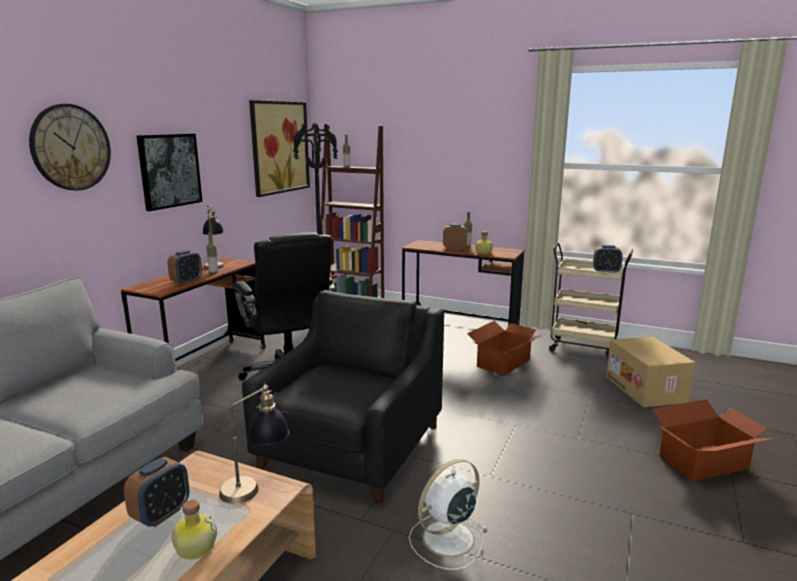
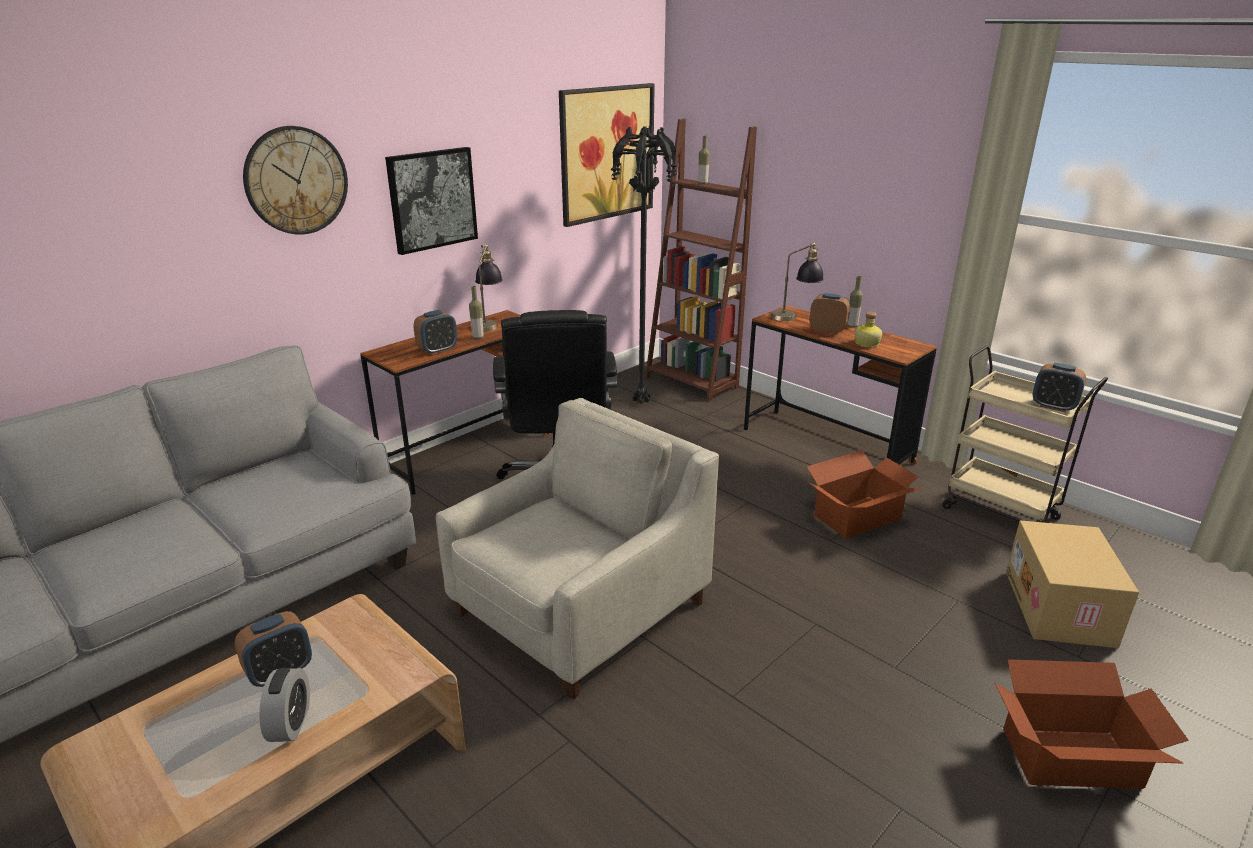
camera: 20 degrees right, 10 degrees up
bottle [171,499,217,559] -> alarm clock [259,668,310,742]
table lamp [219,383,290,504] -> table lamp moved to [771,242,824,321]
black armchair [242,290,444,504] -> beige armchair [436,398,719,699]
white fan [409,459,487,570] -> none

